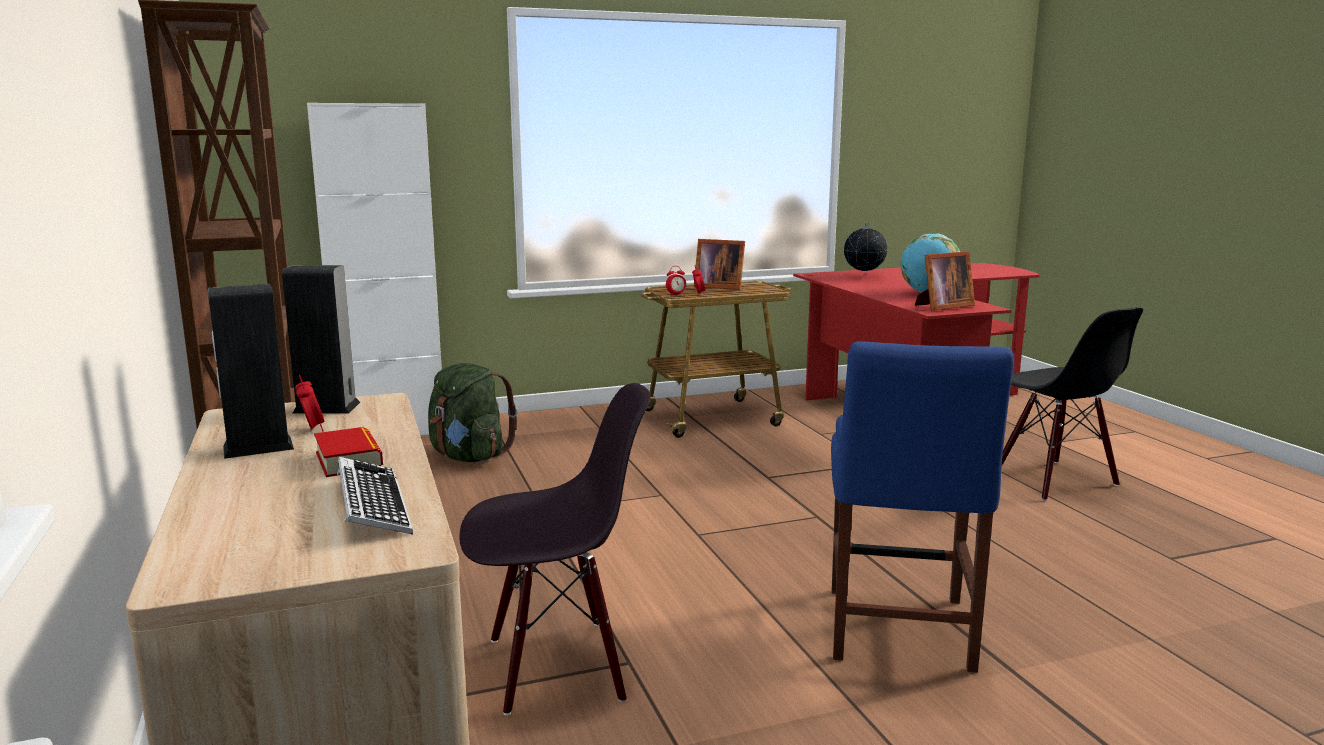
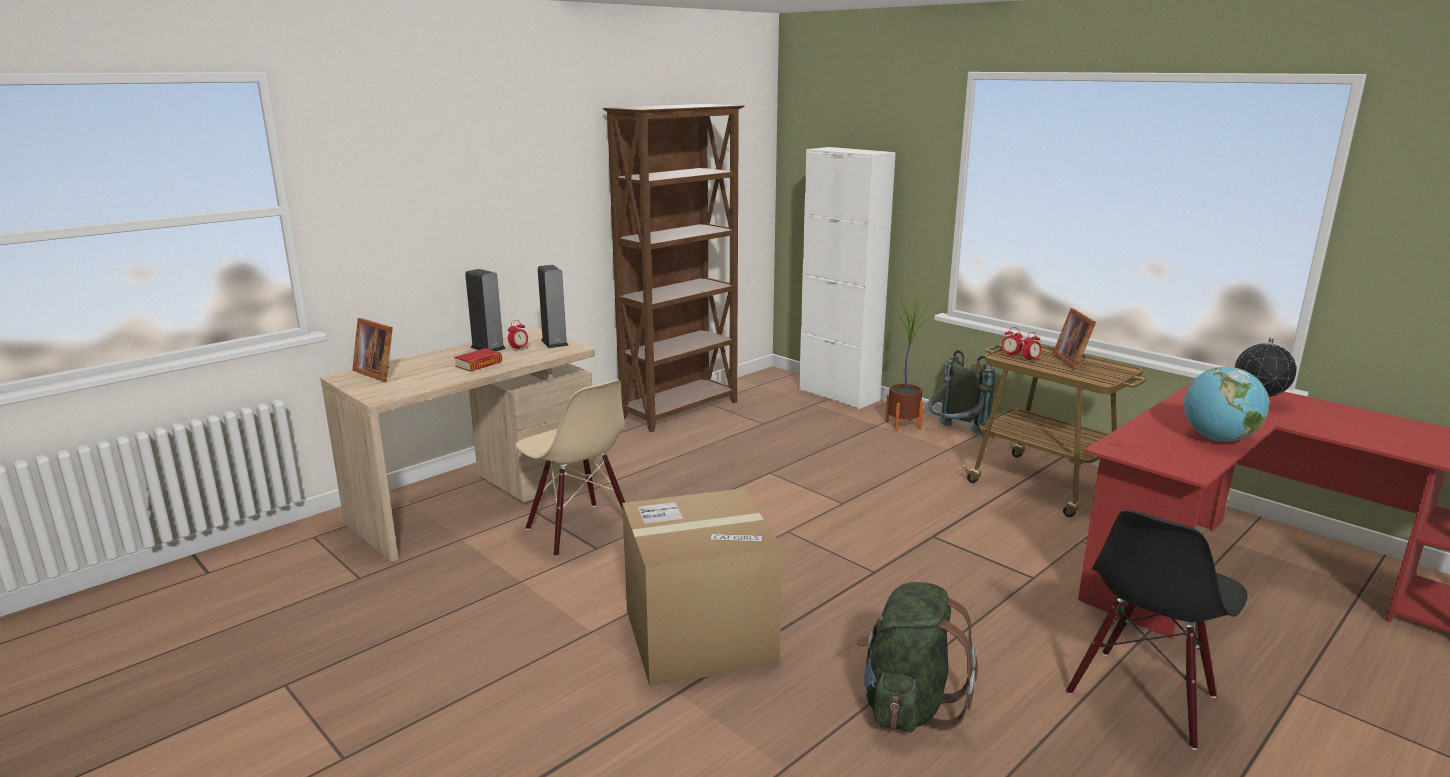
camera: 65 degrees right, 5 degrees up
keyboard [337,457,413,535] -> none
green backpack [428,363,518,462] -> green backpack moved to [857,582,978,732]
black chair [459,383,650,716] -> beige chair [515,380,625,557]
blue chair [831,341,1014,673] -> cardboard box [622,488,783,686]
picture frame [915,251,975,311] -> picture frame moved to [352,318,393,381]
none -> potted plant [885,289,934,432]
none -> grey backpack [928,350,995,435]

